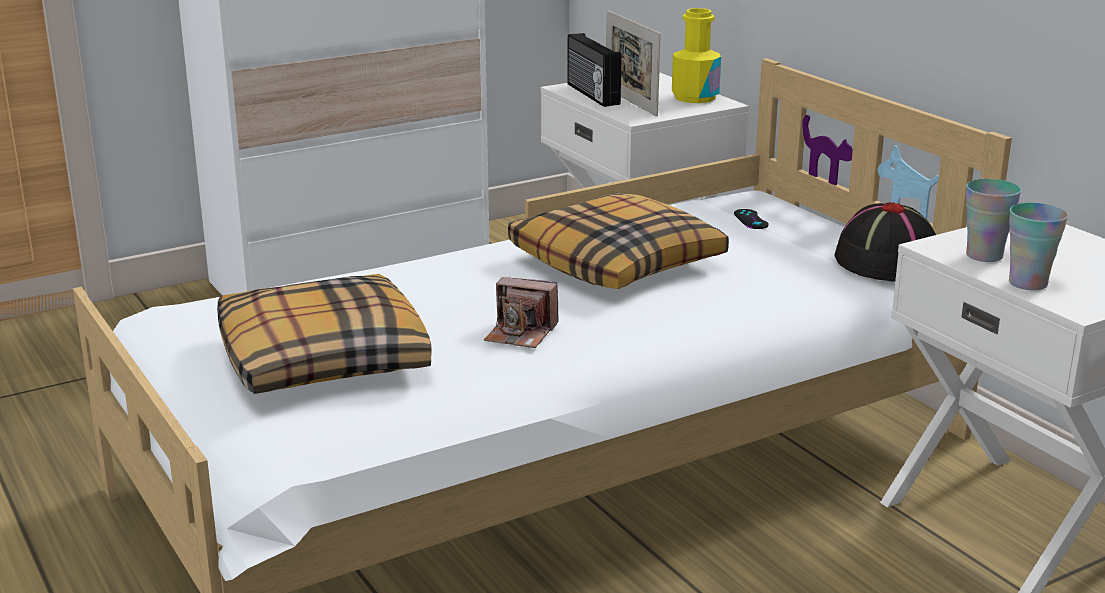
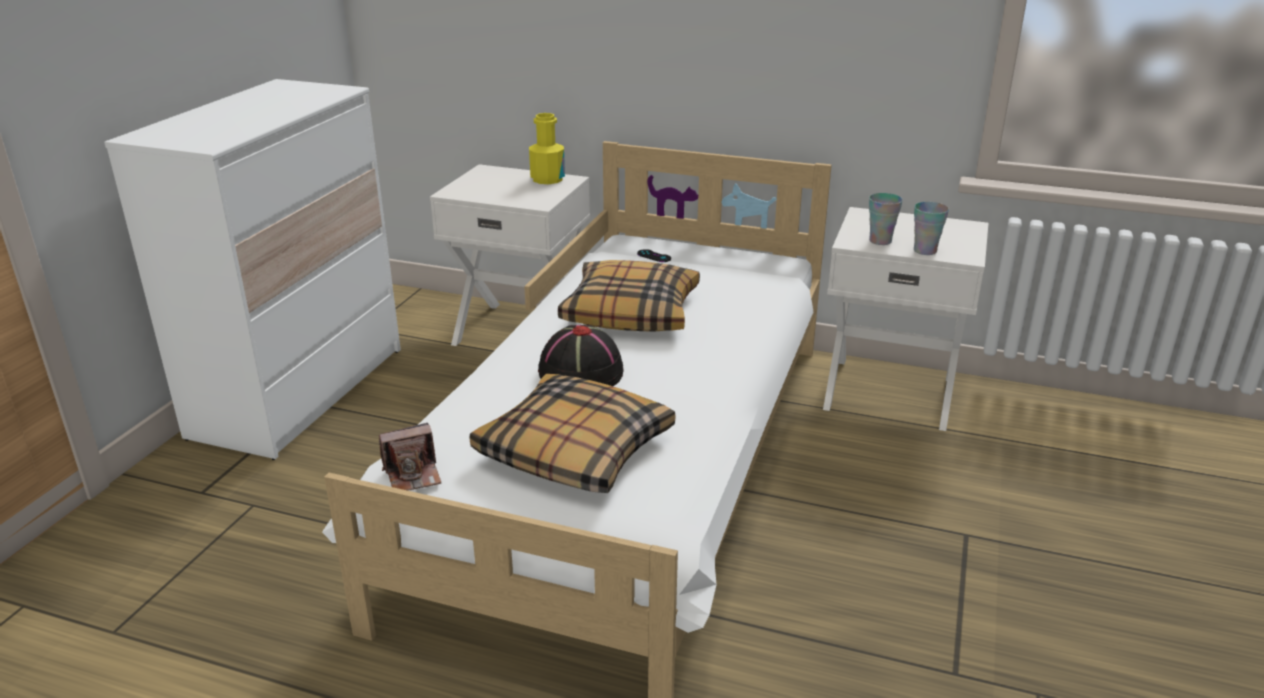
camera: 40 degrees left, 5 degrees up
camera [484,277,559,348] -> camera moved to [379,423,442,491]
radio [567,33,622,107] -> none
picture frame [606,10,661,116] -> none
black hat [835,202,936,282] -> black hat moved to [538,325,624,386]

